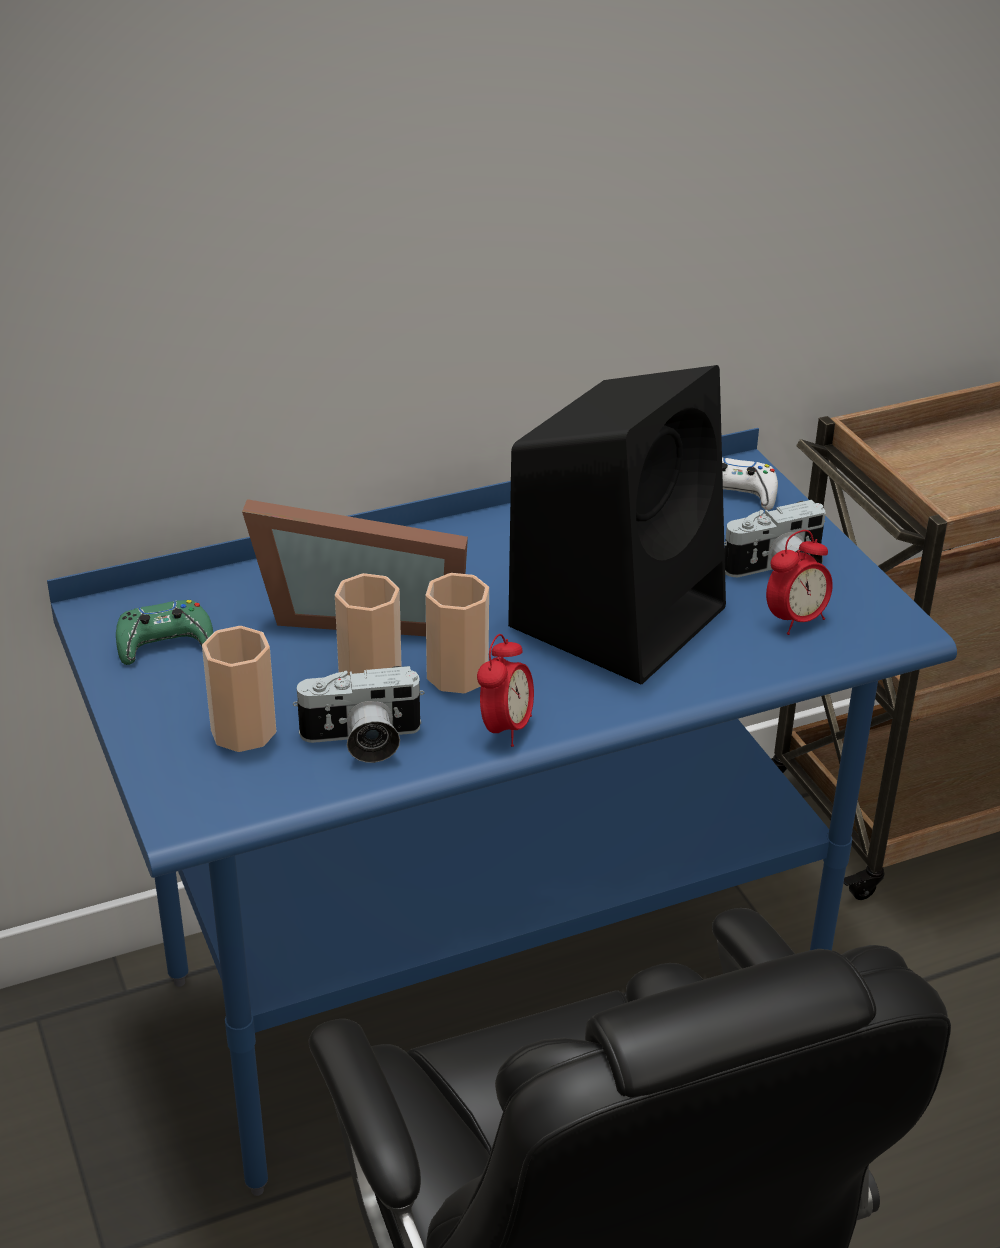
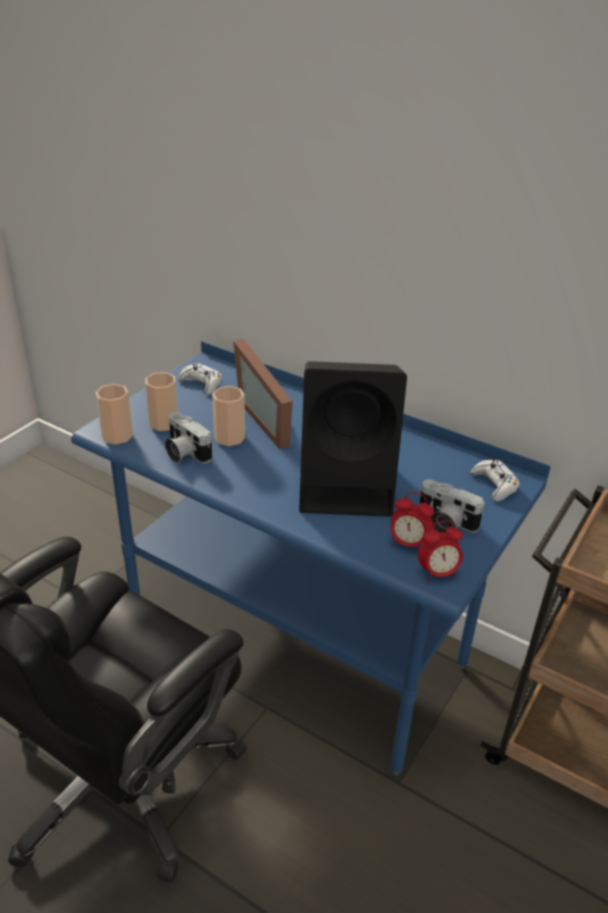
camera: 55 degrees right, 0 degrees up
green game controller [116,600,213,665] -> white game controller [178,363,222,395]
cup [425,573,489,693] -> cup moved to [95,384,133,445]
alarm clock [477,634,534,747] -> alarm clock moved to [418,520,463,582]

